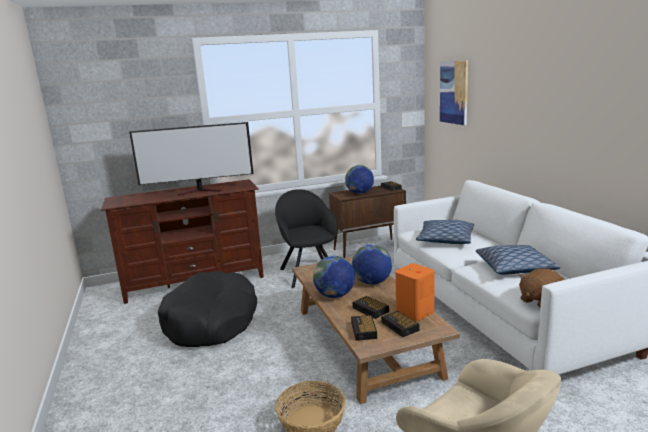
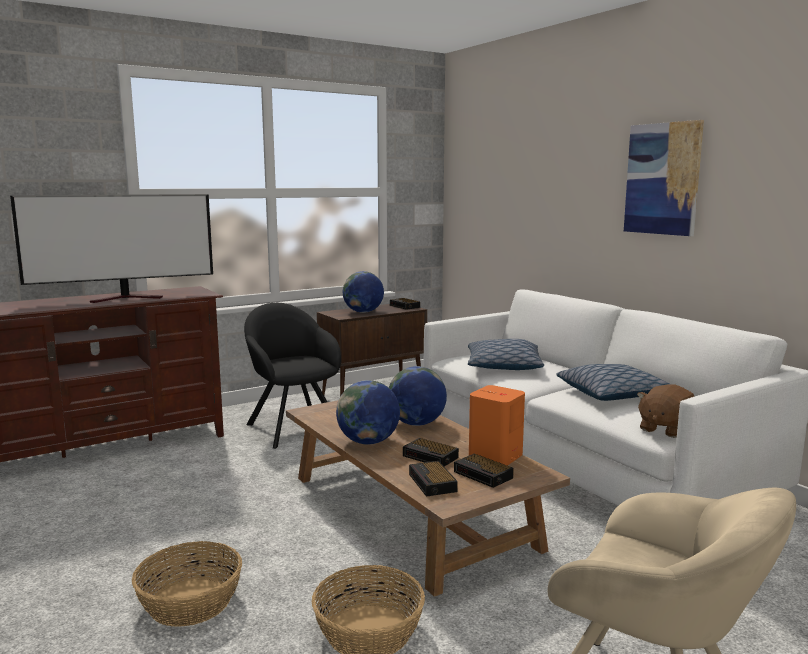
camera: 15 degrees left, 5 degrees down
black dog bed [158,271,257,347] -> none
picture [440,60,468,125] -> picture moved to [624,120,704,236]
none -> basket [132,541,242,627]

